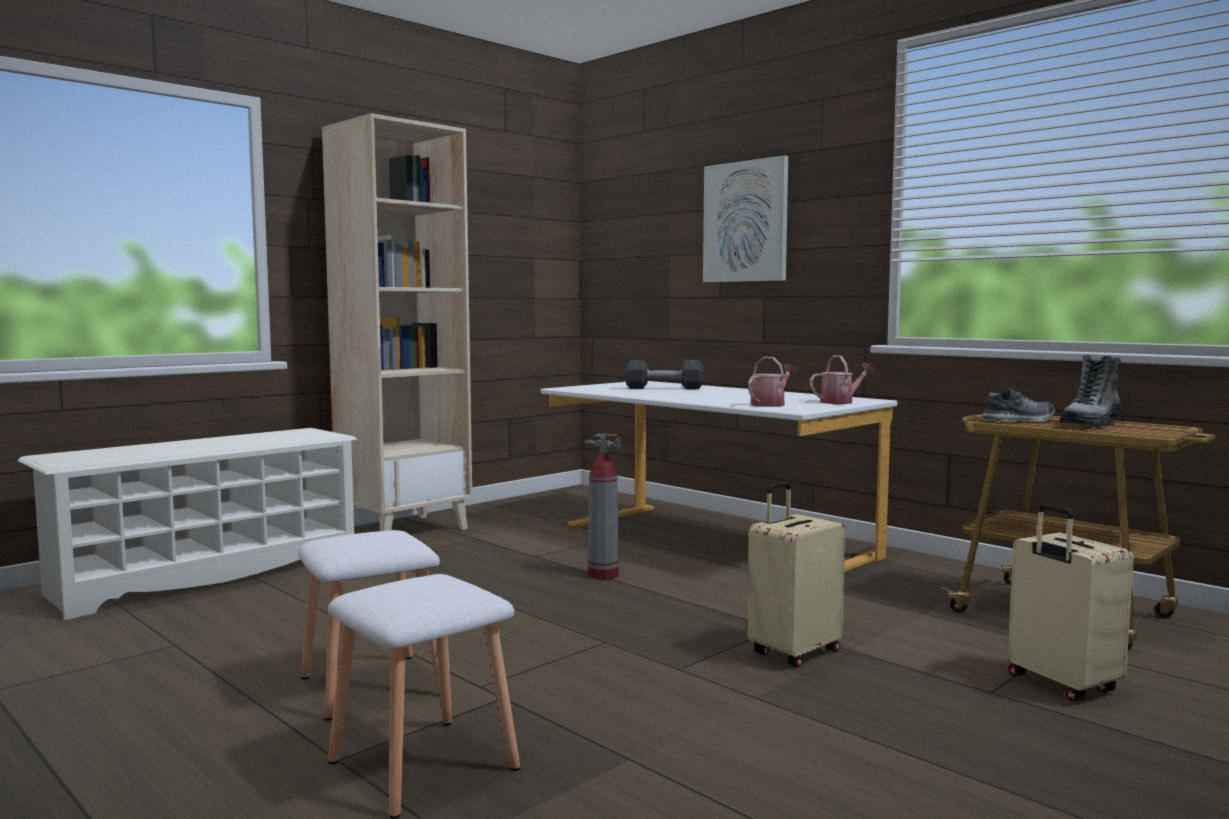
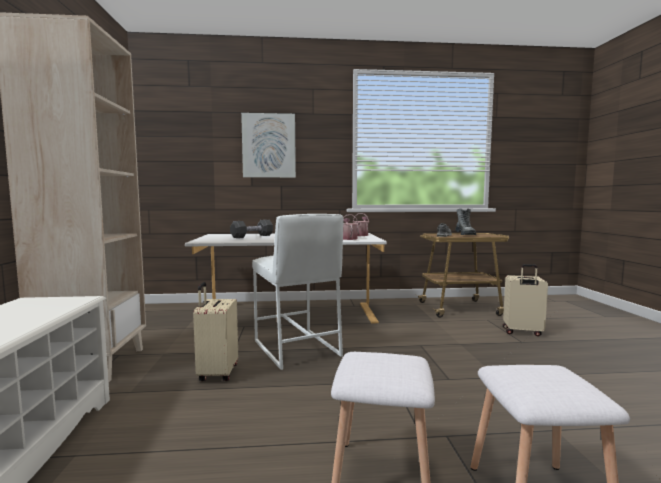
camera: 50 degrees left, 0 degrees up
fire extinguisher [585,433,621,580] -> white stool [252,214,343,370]
beige suitcase [747,481,845,667] -> beige suitcase moved to [193,282,238,381]

